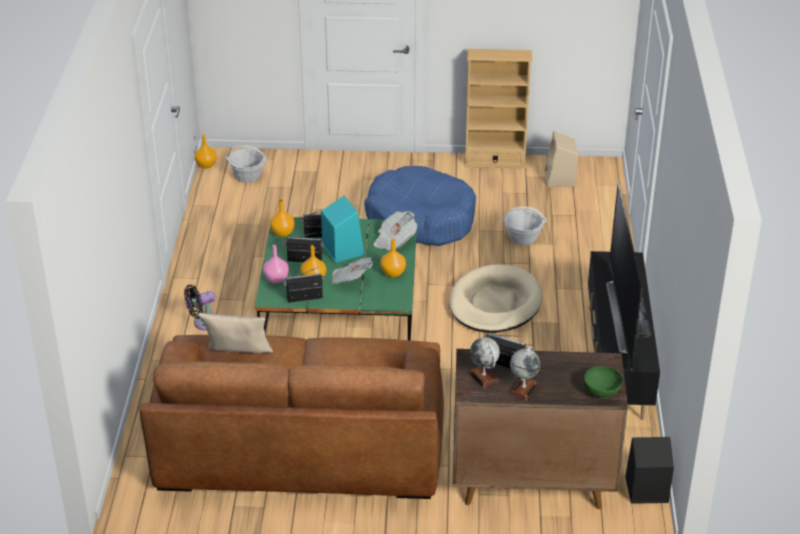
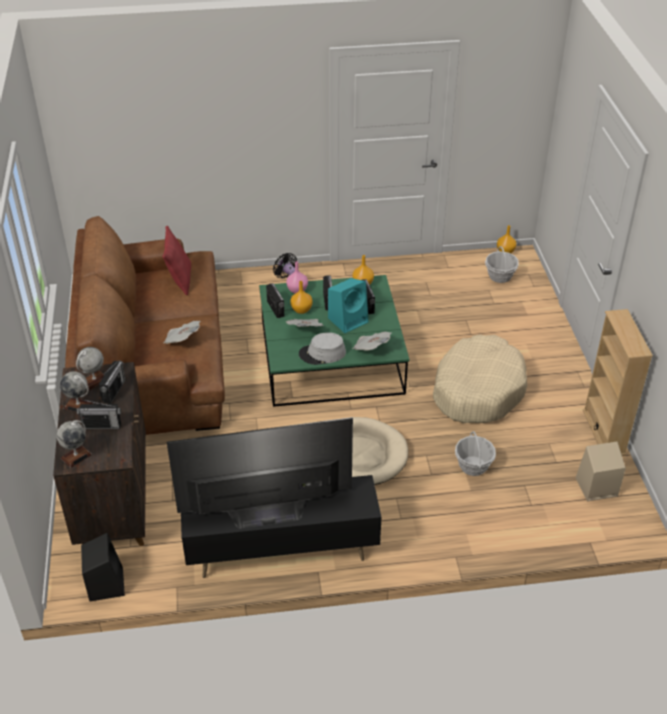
camera: 80 degrees right, 5 degrees up
beige pillow [198,313,273,353] -> red pillow [162,226,191,295]
blue dog bed [364,166,476,246] -> beige dog bed [433,334,527,423]
orange vase [380,239,406,277] -> grey hat [299,332,346,365]
green bowl [584,366,623,397] -> globe [57,420,92,468]
none -> radio [77,399,121,429]
none -> newspaper [163,321,200,344]

